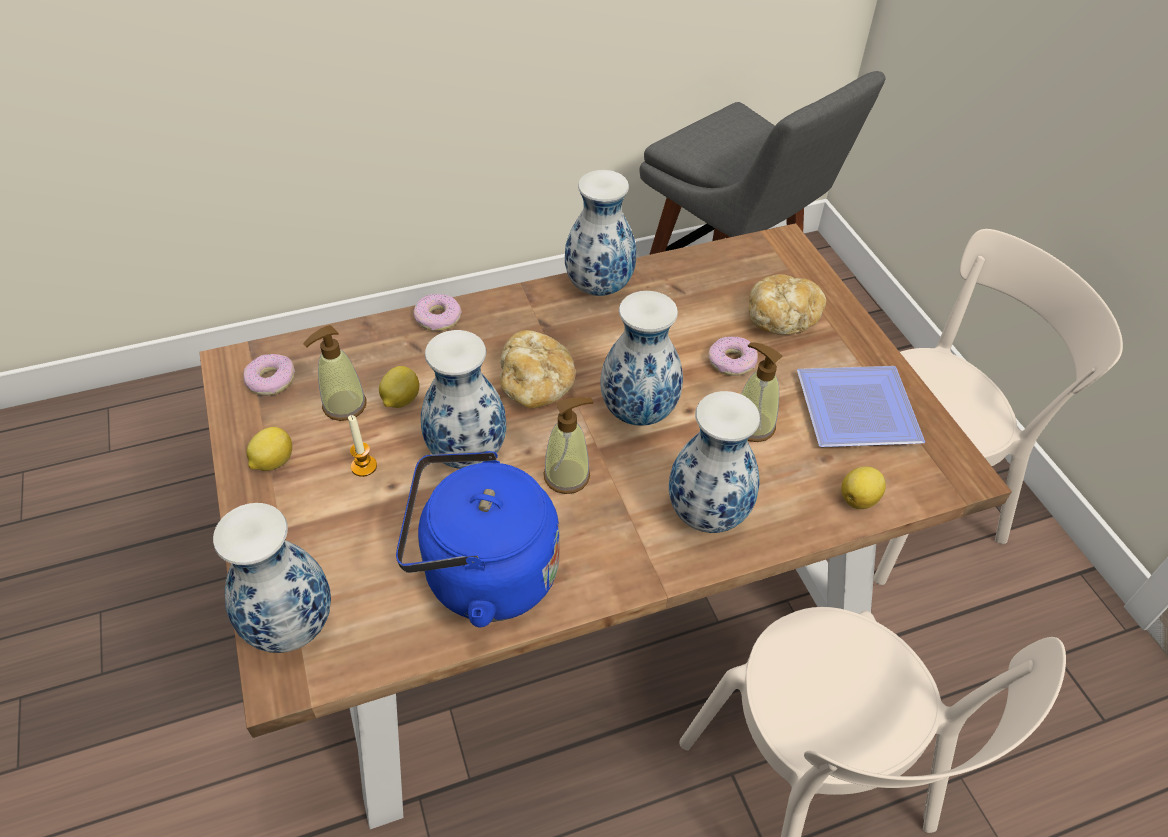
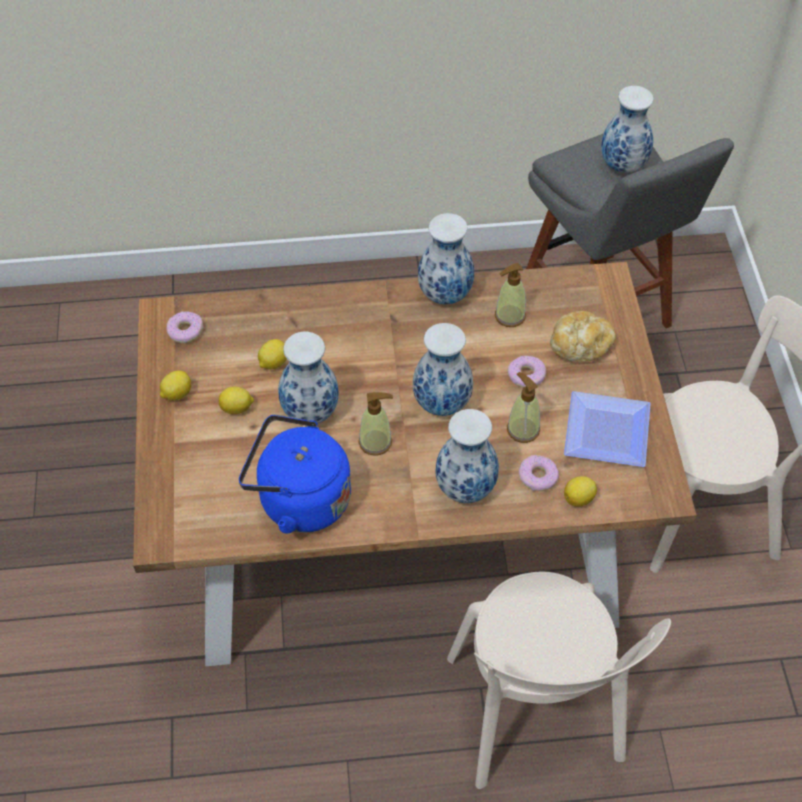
camera: 15 degrees right, 5 degrees up
vase [213,503,331,653] -> vase moved to [601,86,653,173]
soap dispenser [303,325,366,421] -> soap dispenser moved to [495,263,526,327]
candle [348,415,377,477] -> lemon [219,386,254,414]
donut [414,294,462,331] -> donut moved to [519,455,559,491]
bread [500,330,575,408] -> none

